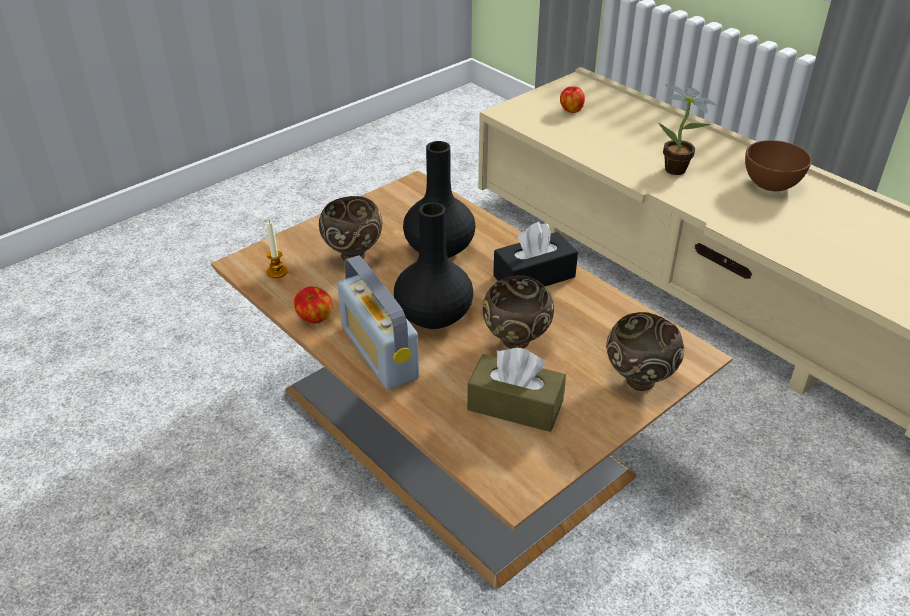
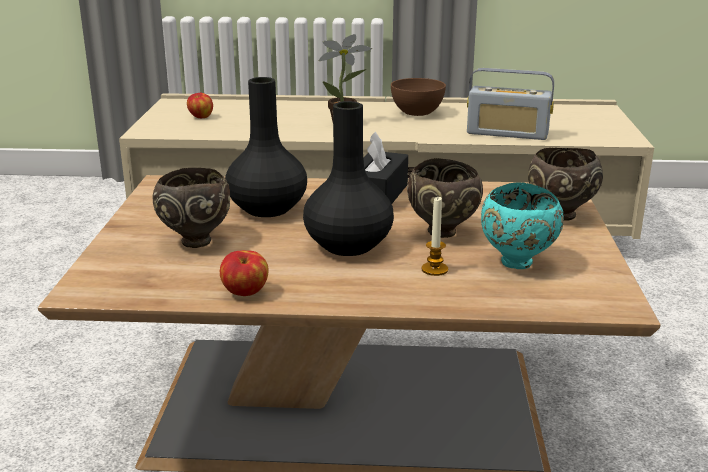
camera: 45 degrees left, 15 degrees down
candle [267,221,288,278] -> candle moved to [421,197,448,276]
radio [337,256,419,390] -> radio moved to [467,68,554,140]
brown tissue box [467,348,566,432] -> turquoise bowl [481,182,564,269]

